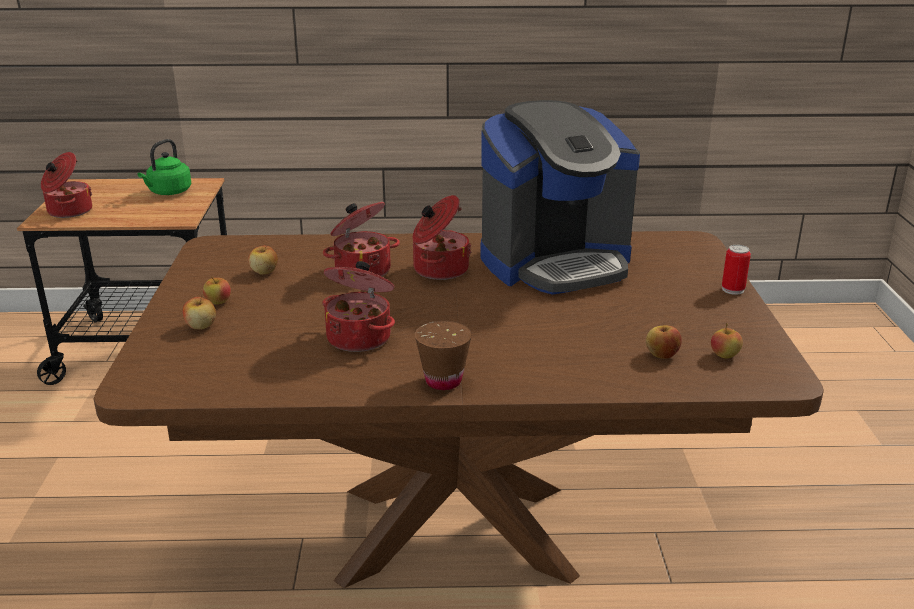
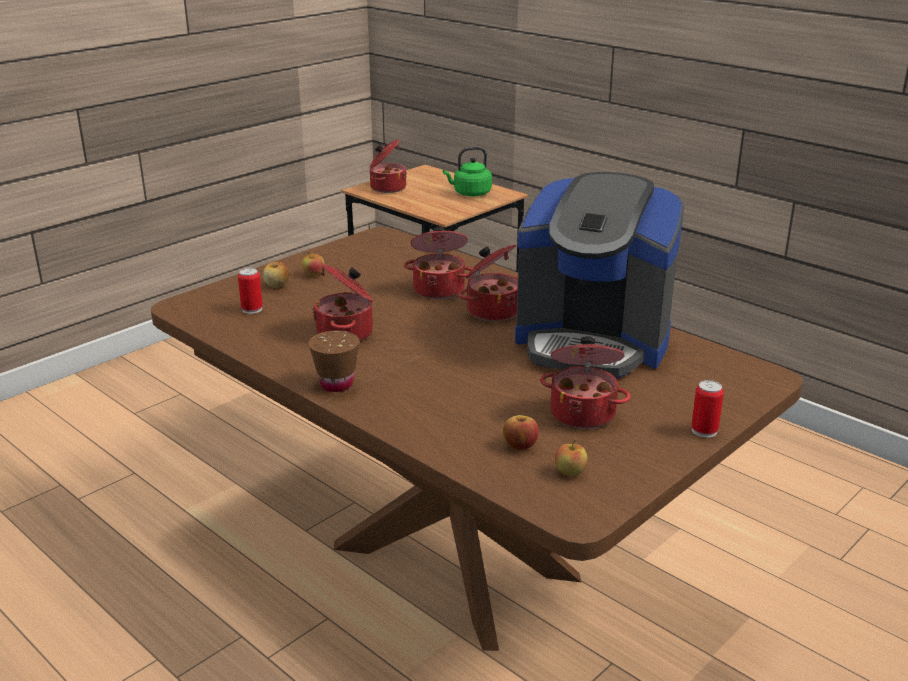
camera: 45 degrees right, 0 degrees up
apple [248,245,278,275] -> none
none -> can [238,268,263,314]
none -> cooking pot [540,336,631,429]

